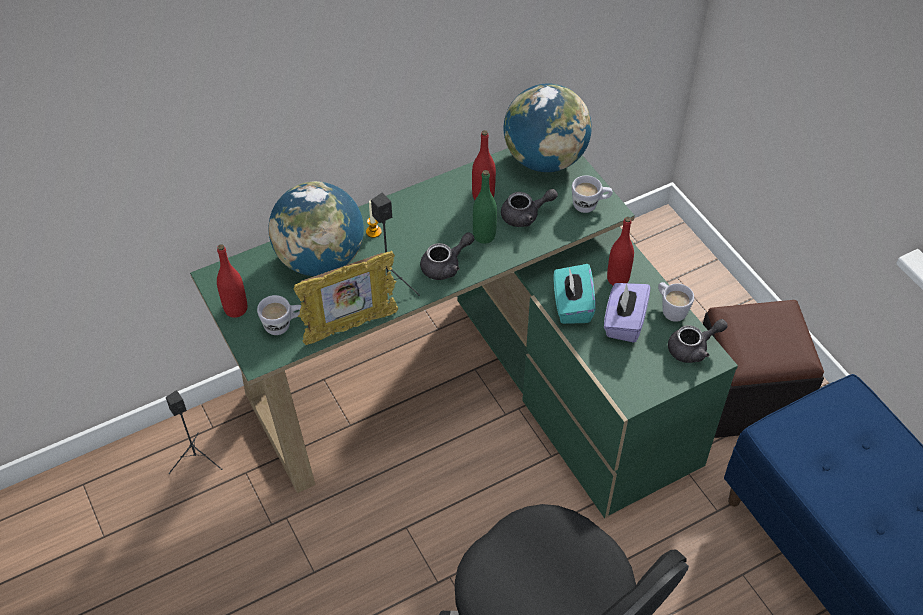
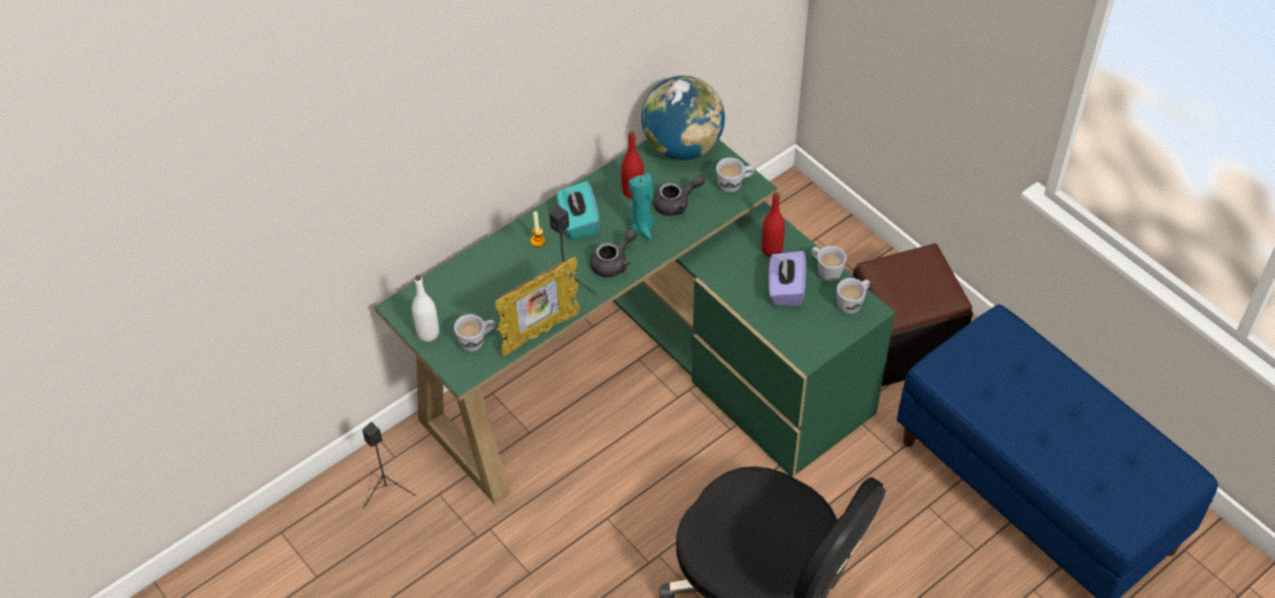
camera: 10 degrees left, 0 degrees up
red bottle [217,244,247,318] -> white bottle [412,275,439,342]
globe [268,181,364,276] -> none
green bottle [473,170,497,244] -> turquoise candle [629,173,655,240]
turquoise tissue box [554,264,596,324] -> turquoise tissue box moved to [557,181,600,240]
grey teapot [668,319,728,363] -> white mug [837,278,870,314]

